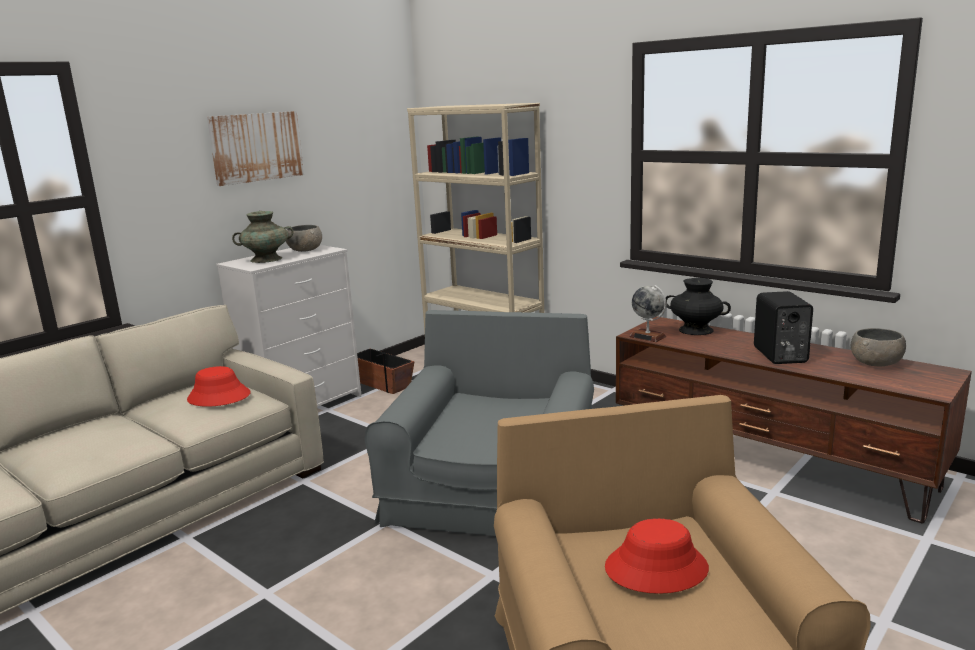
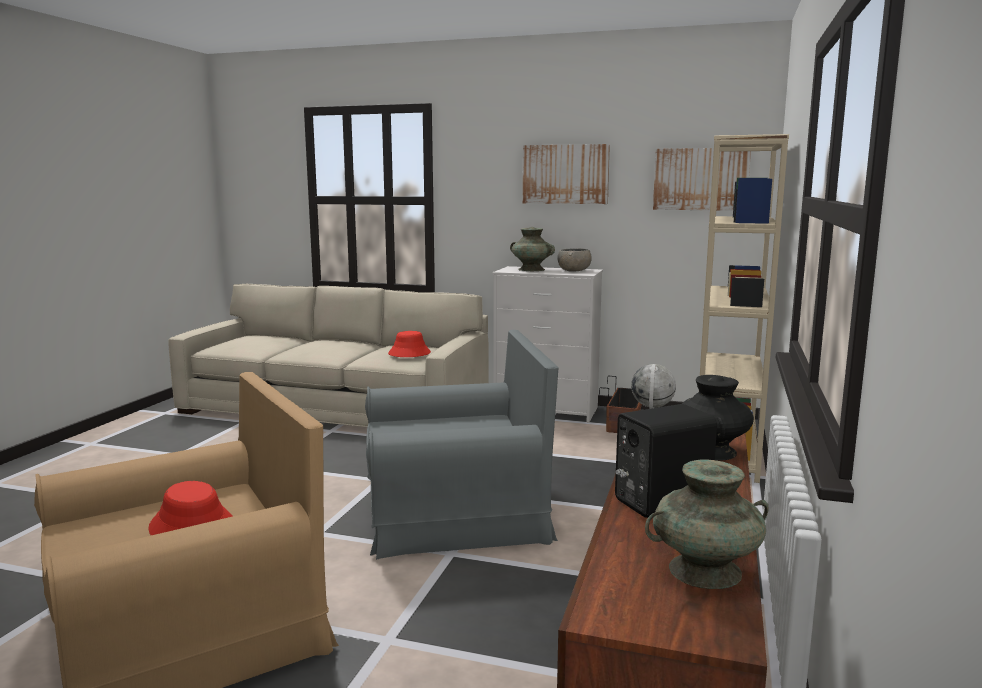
camera: 65 degrees right, 5 degrees down
grey bowl [851,328,906,366] -> turquoise vase [645,460,769,589]
none -> picture [653,148,751,211]

